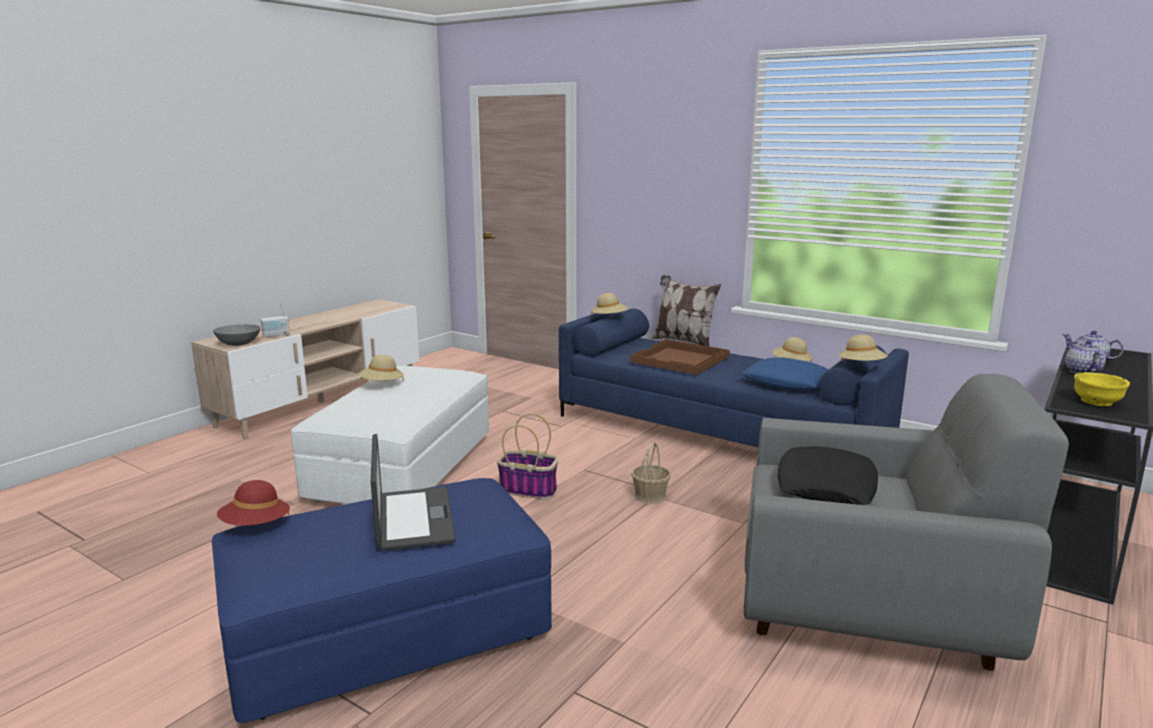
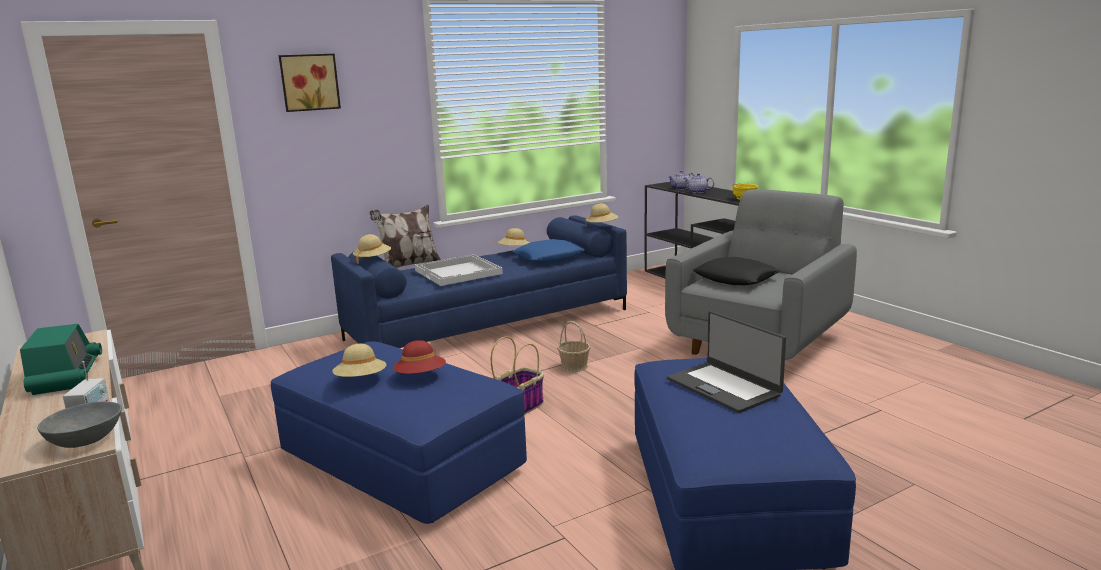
camera: 65 degrees left, 0 degrees up
red hat [217,480,290,526] -> red hat moved to [393,340,446,374]
white ottoman [291,366,489,504] -> blue ottoman [271,341,527,524]
laptop [371,434,455,551] -> laptop turned 135 degrees counterclockwise [667,311,786,413]
brown tray [630,339,730,375] -> white tray [415,254,503,286]
none -> radio [20,324,102,395]
none -> picture [279,54,341,112]

